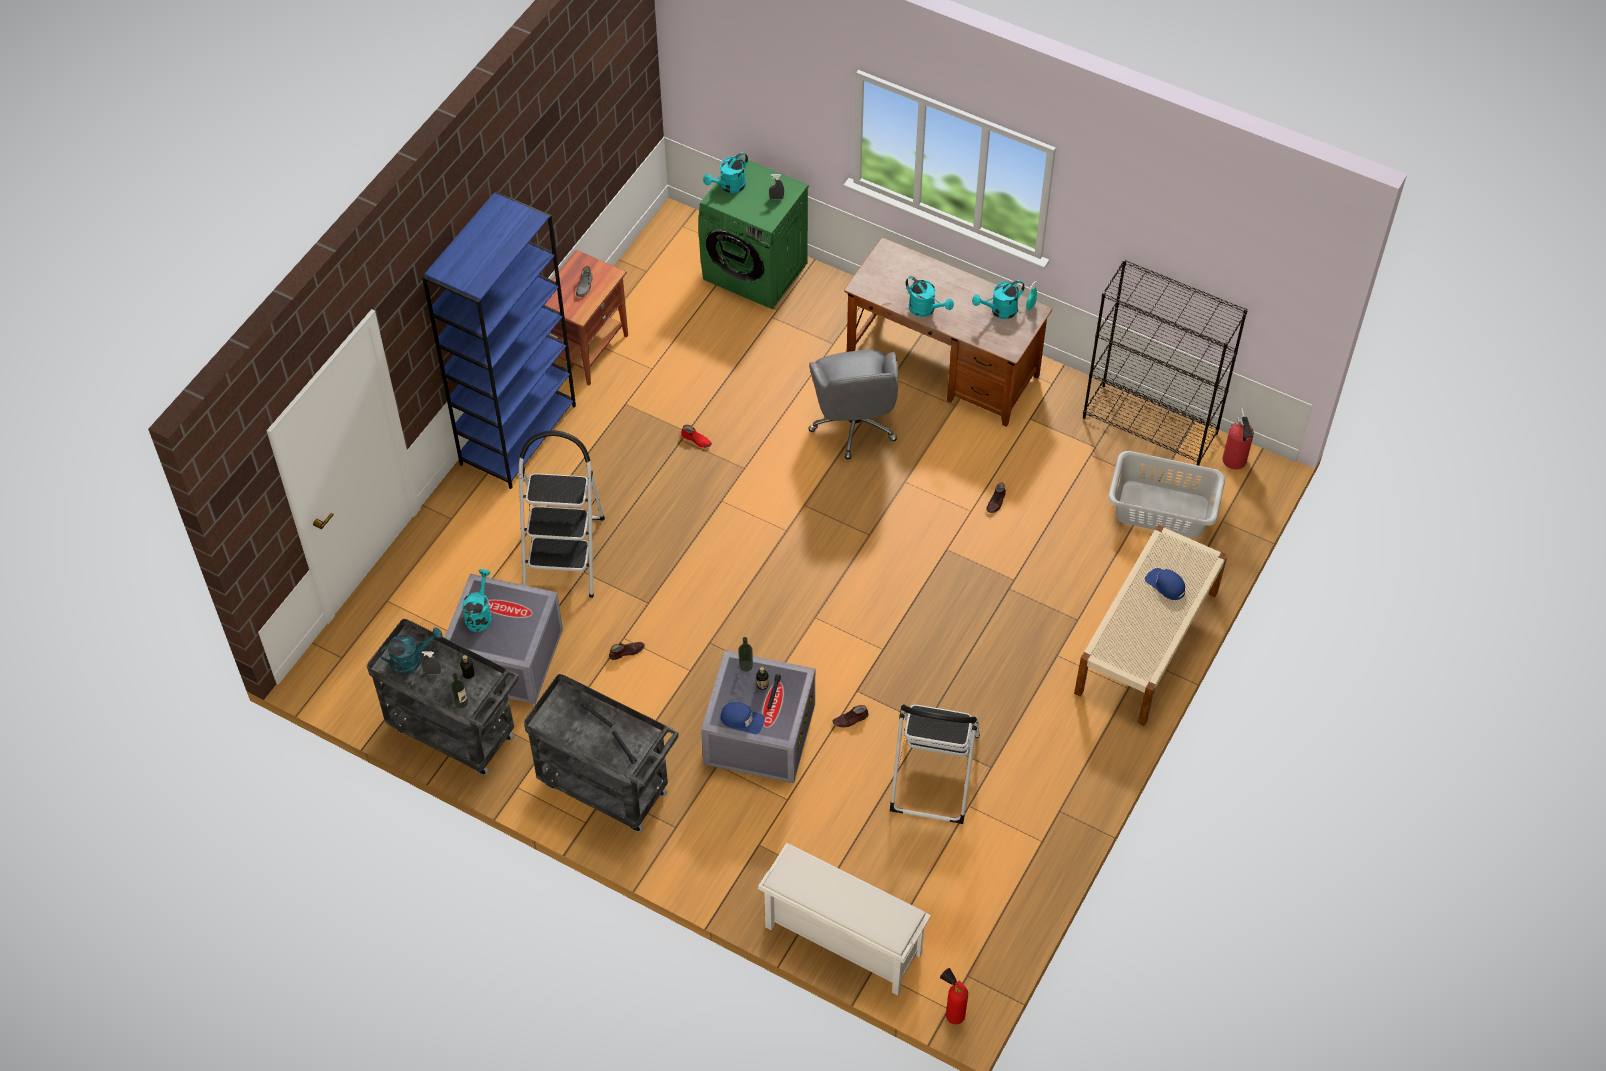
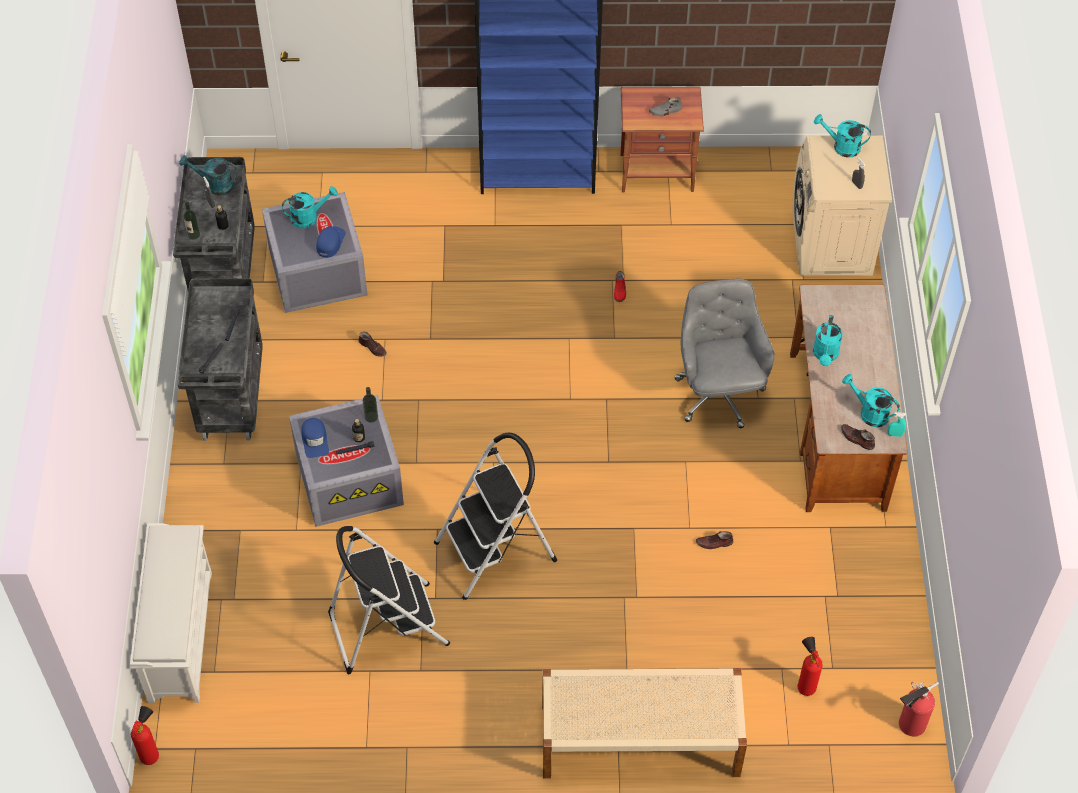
camera: 60 degrees right, 0 degrees up
turquoise watering can [380,627,443,674] -> turquoise watering can turned 150 degrees clockwise [179,155,238,195]
step ladder [519,430,605,598] -> step ladder moved to [434,433,557,600]
green washing machine [698,157,808,309] -> beige washing machine [792,136,892,276]
grey office chair [808,350,898,459] -> grey office chair turned 120 degrees clockwise [675,279,775,428]
brown shoe [833,705,869,727] -> brown shoe moved to [841,424,875,450]
black bookcase [1083,259,1248,466] -> none
grey laundry basket [1108,451,1225,538] -> fire extinguisher [798,637,823,696]
blue cap [1145,568,1185,600] -> blue cap moved to [316,226,346,258]

